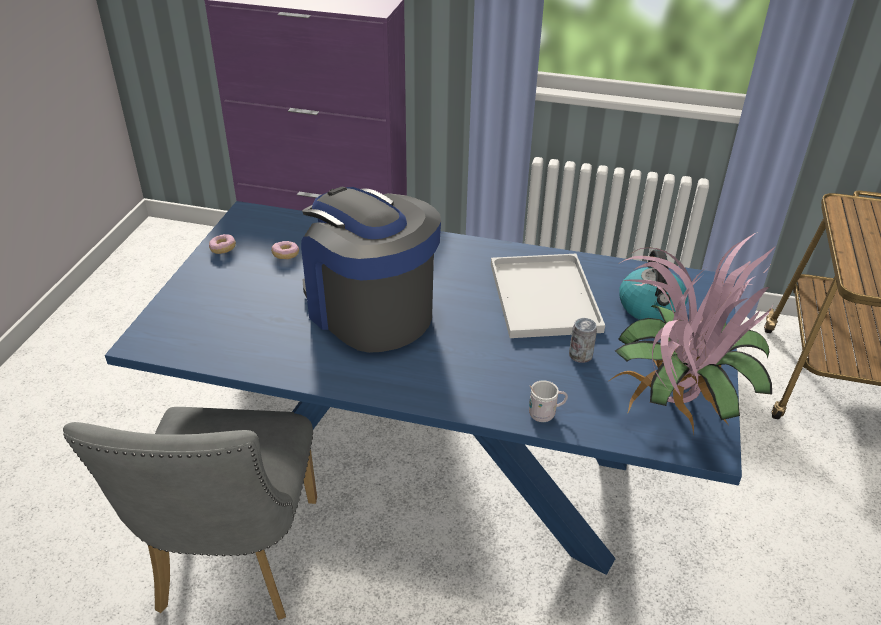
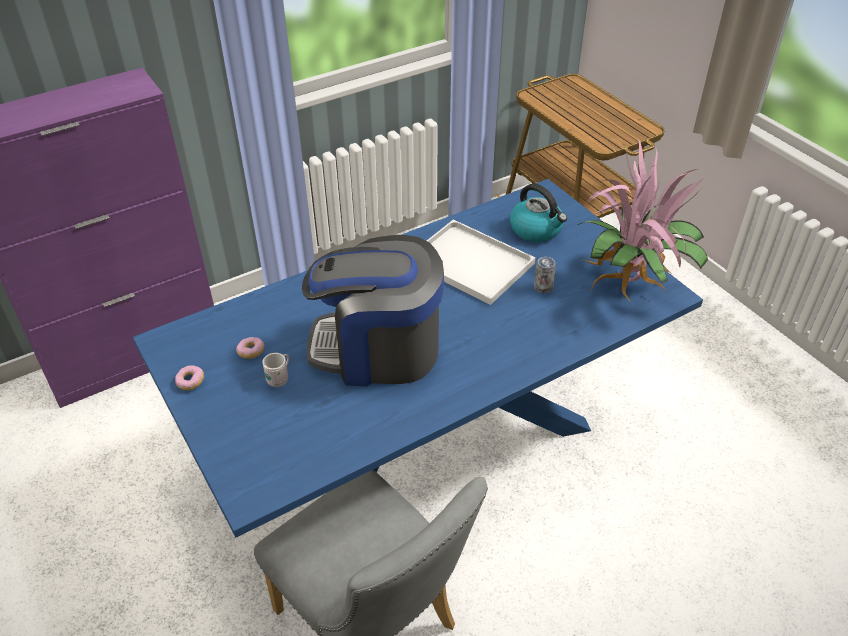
camera: 45 degrees left, 5 degrees up
white mug [529,380,568,422] -> white mug moved to [262,353,289,387]

